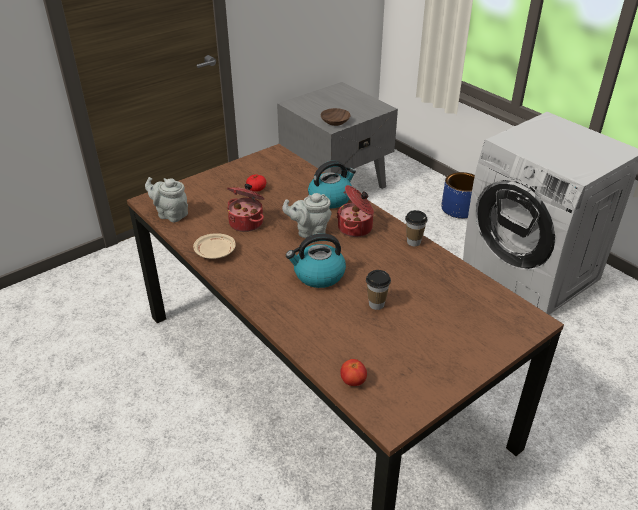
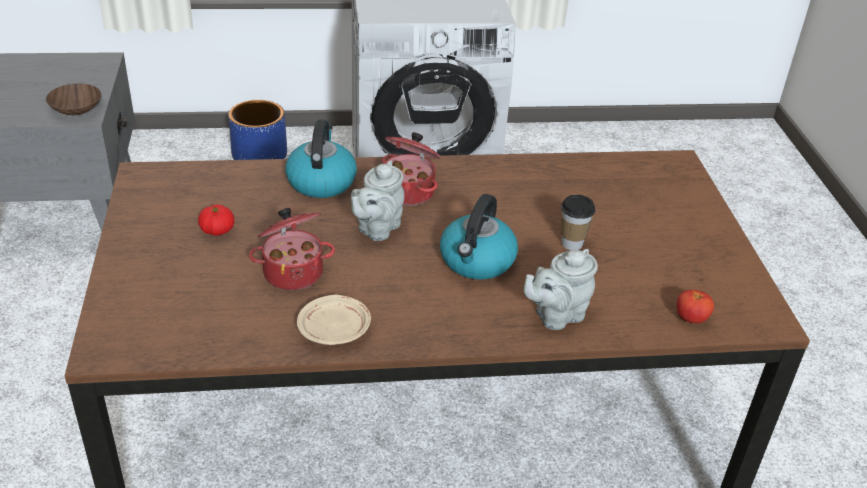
camera: 60 degrees left, 0 degrees up
grey teapot [145,177,188,222] -> grey teapot moved to [524,249,598,330]
cup [405,210,427,246] -> none

